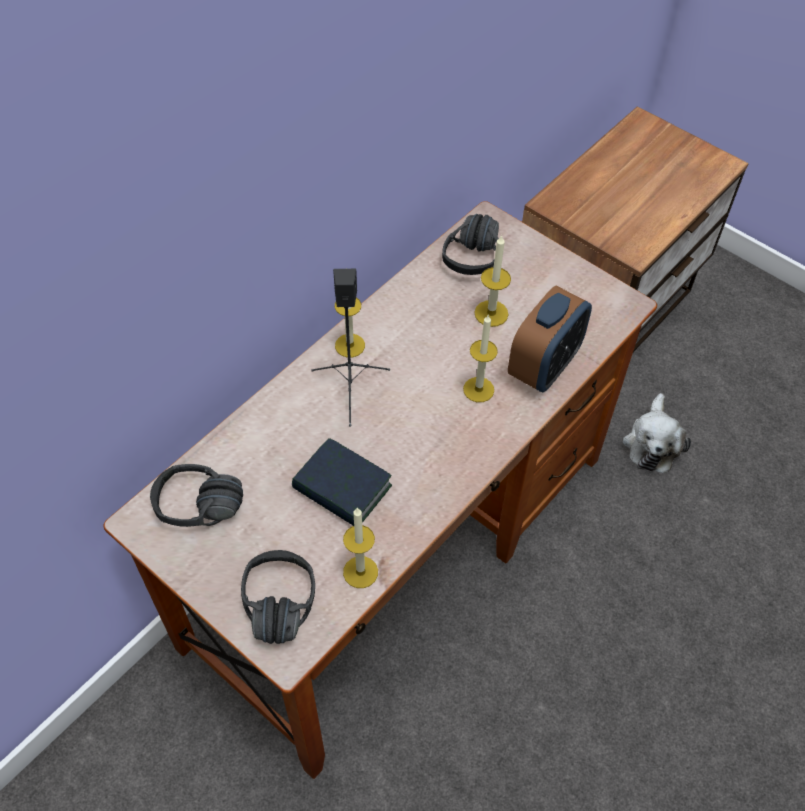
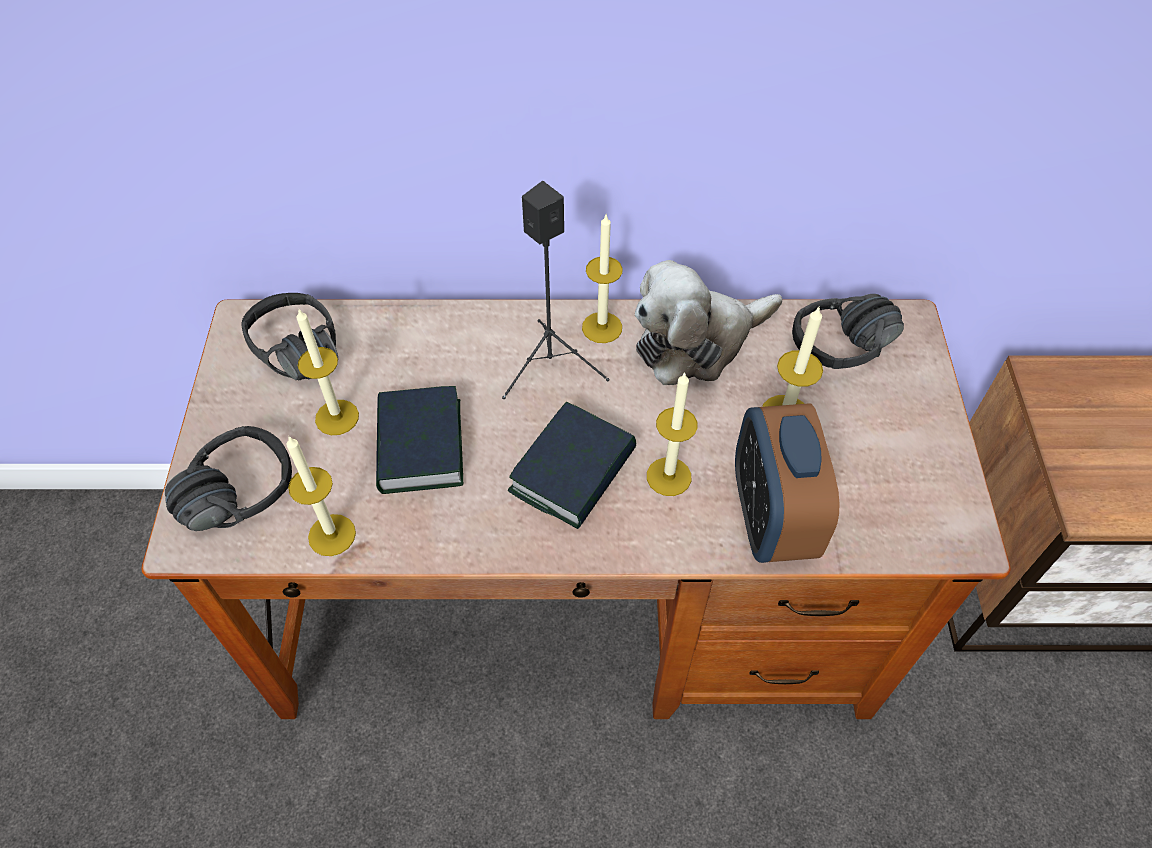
camera: 50 degrees right, 0 degrees up
alarm clock [508,286,592,392] -> alarm clock turned 90 degrees clockwise [735,404,840,563]
plush toy [622,393,691,473] -> plush toy moved to [635,260,782,385]
none -> candle [296,308,359,435]
none -> book [508,402,636,529]

